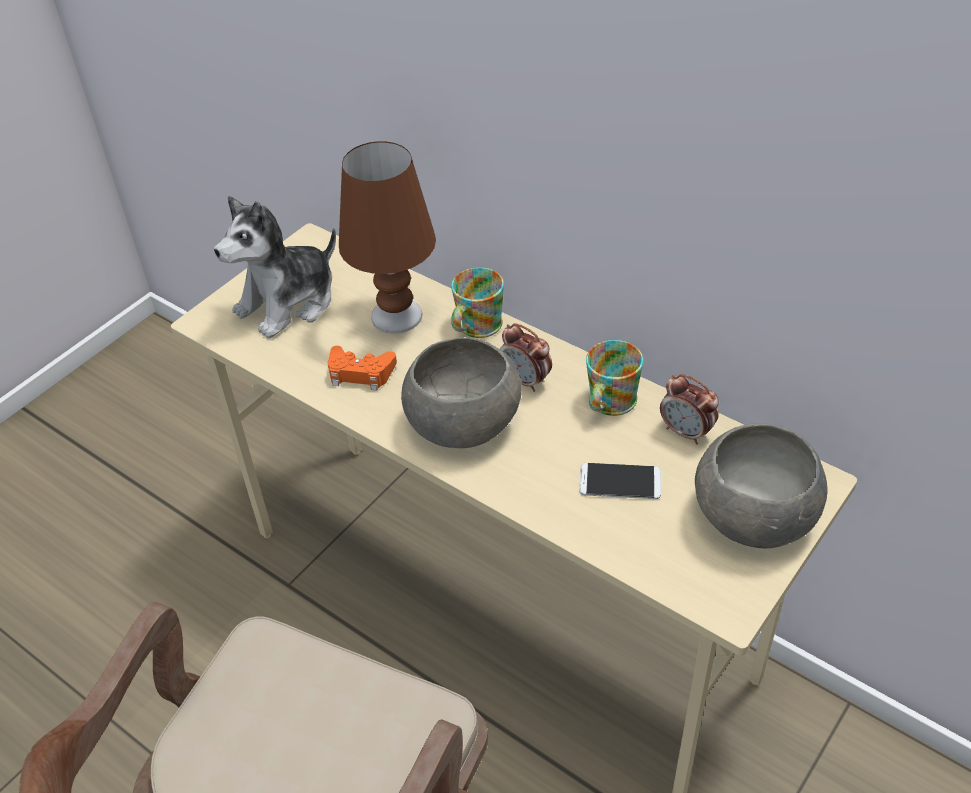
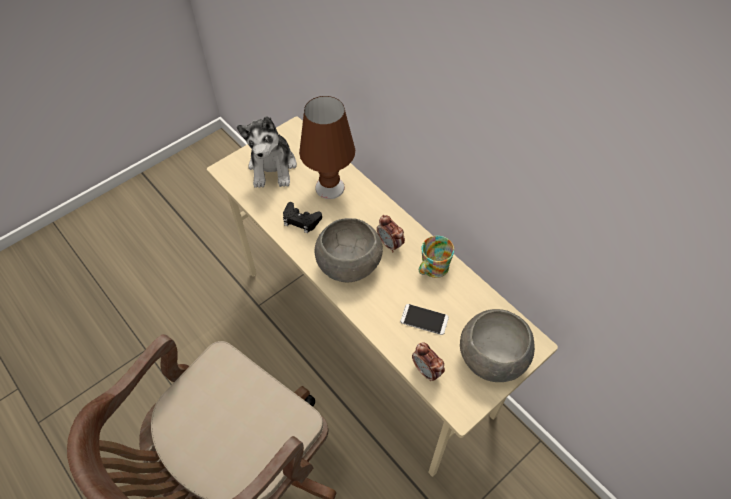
camera: 10 degrees right, 10 degrees up
plush toy [214,196,336,339] -> plush toy turned 60 degrees counterclockwise [237,116,297,188]
orange game controller [328,346,397,391] -> black game controller [283,202,322,233]
mug [451,268,504,338] -> none
alarm clock [660,374,719,445] -> alarm clock moved to [412,343,445,381]

